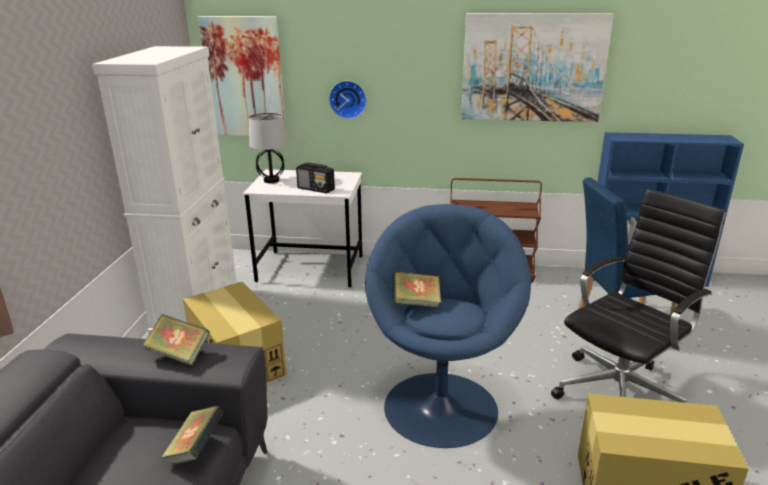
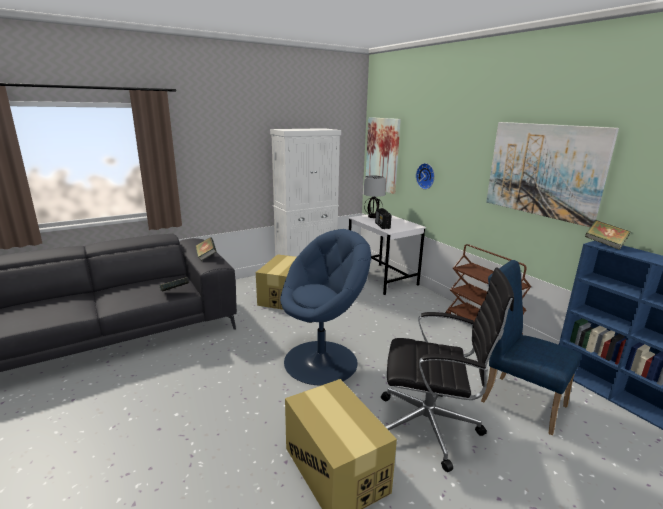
camera: 50 degrees right, 5 degrees down
book [393,271,441,307] -> book moved to [585,220,631,250]

